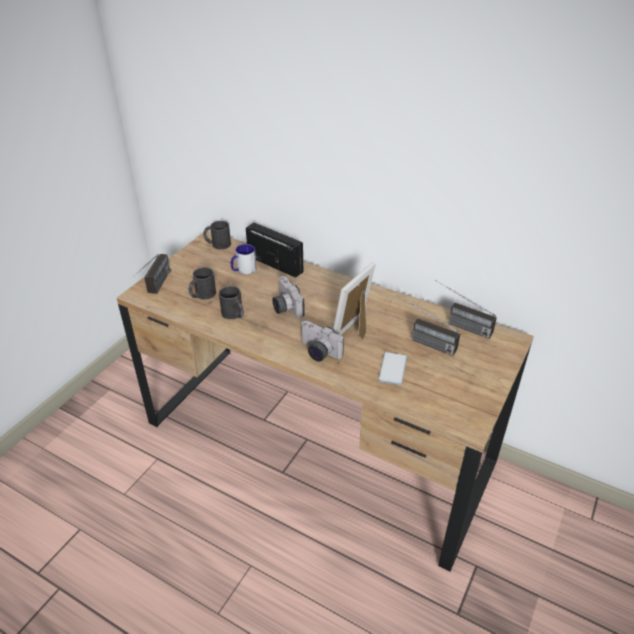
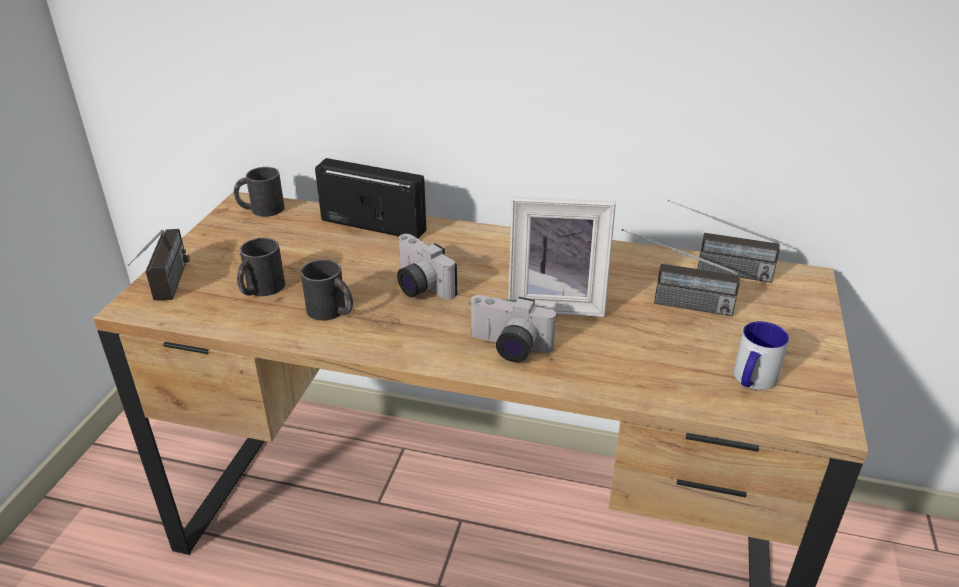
camera: 15 degrees left, 5 degrees down
mug [231,244,256,274] -> mug moved to [733,321,789,390]
picture frame [333,262,376,340] -> picture frame turned 105 degrees counterclockwise [508,196,616,317]
phone [378,352,407,385] -> none

